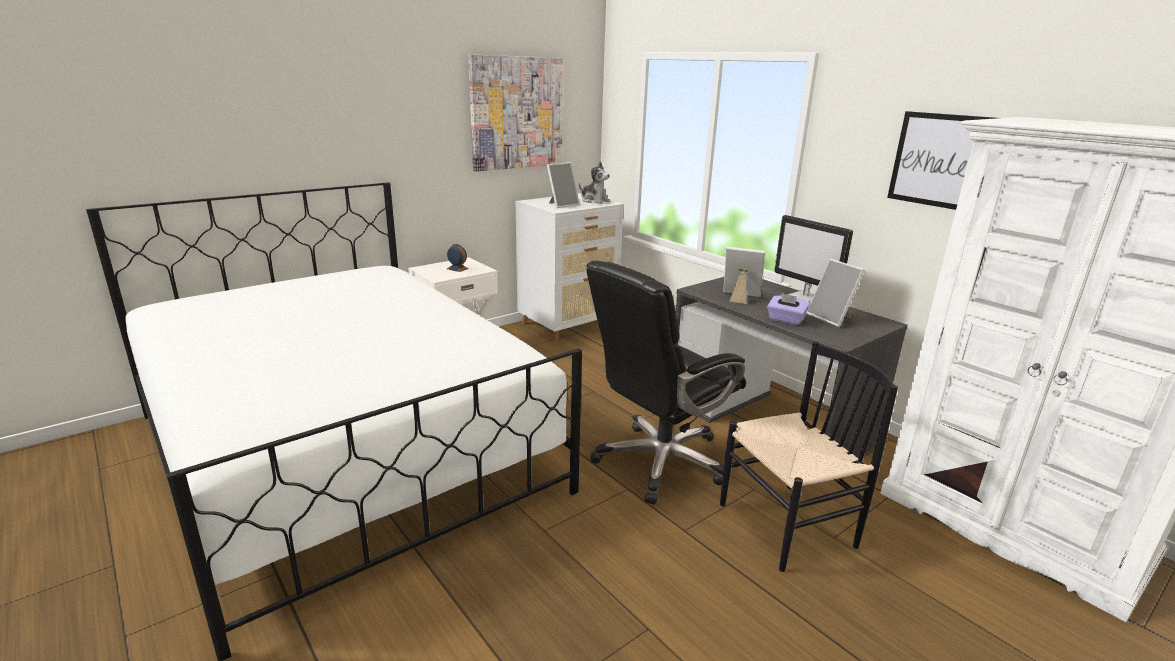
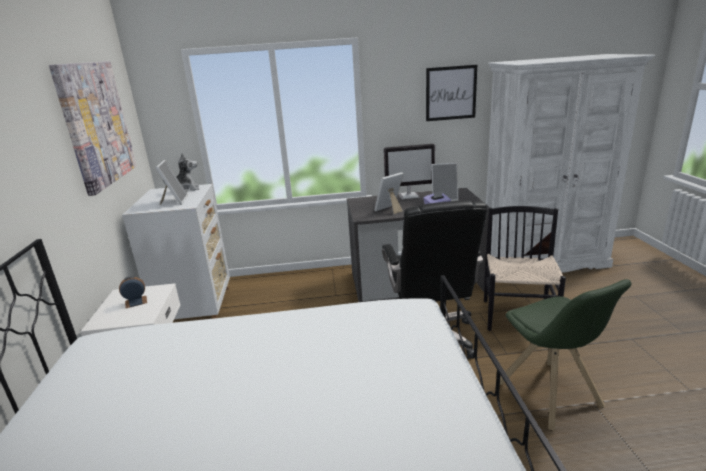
camera: 55 degrees left, 0 degrees up
none -> green chair [500,279,632,431]

